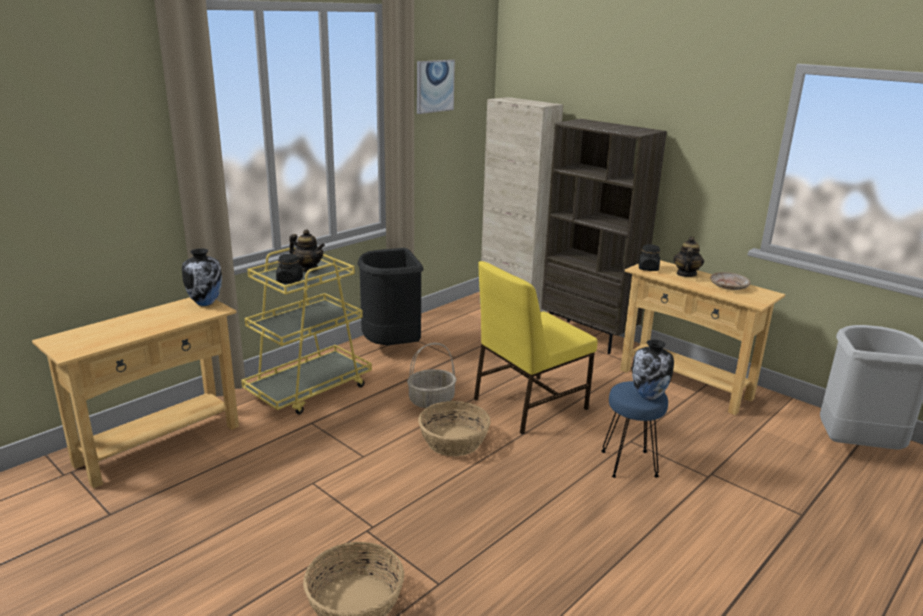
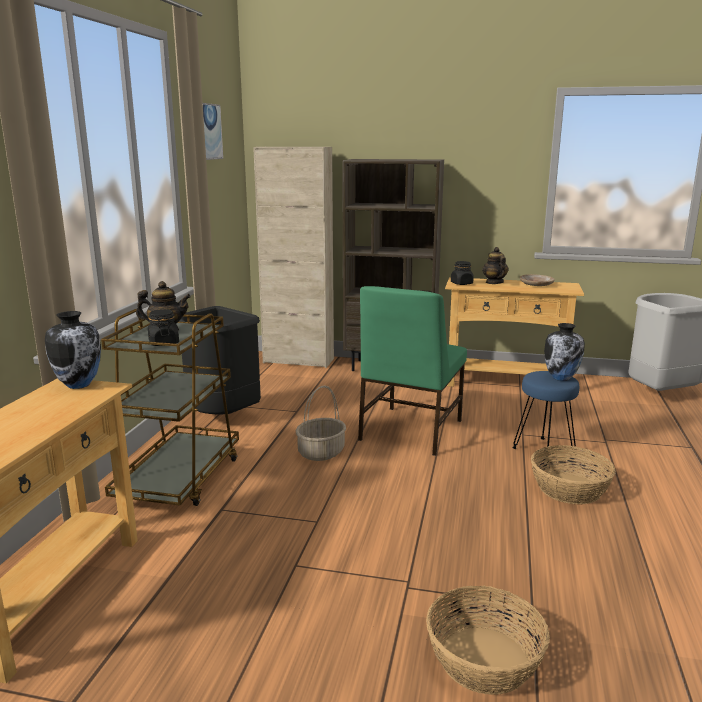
camera: 30 degrees left, 5 degrees down
yellow cart [241,248,372,414] -> brown cart [101,309,239,506]
basket [418,401,490,456] -> basket moved to [531,445,616,504]
yellow chair [474,261,598,434] -> green chair [358,286,467,456]

